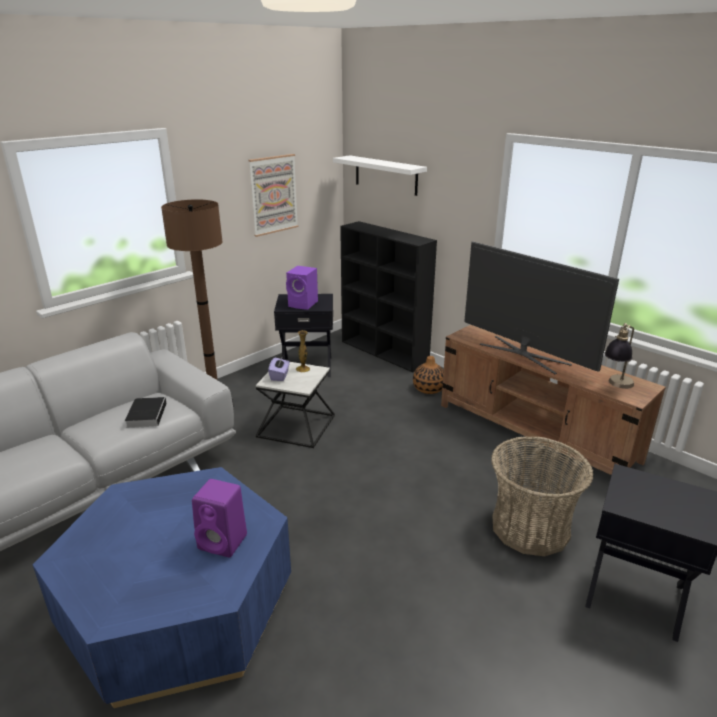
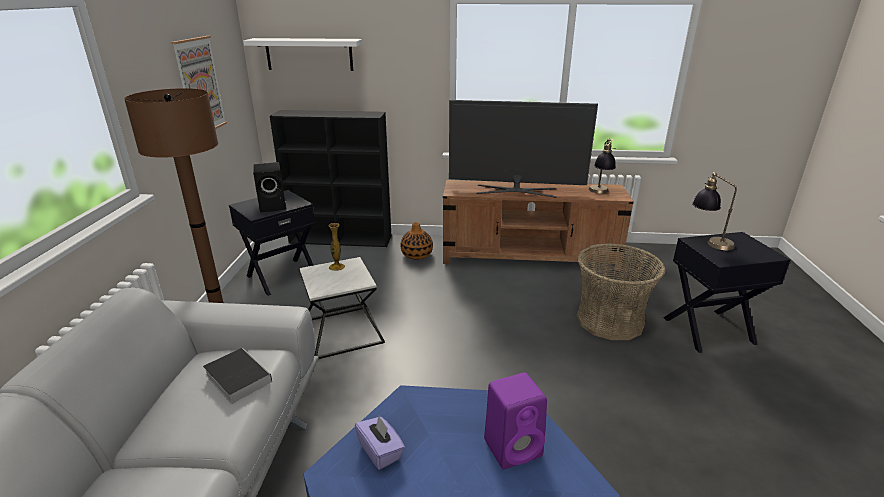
camera: 40 degrees left, 0 degrees up
purple tissue box [268,356,290,381] -> purple tissue box moved to [355,416,405,470]
purple speaker [286,266,318,310] -> black speaker [253,162,286,212]
none -> table lamp [692,172,737,250]

